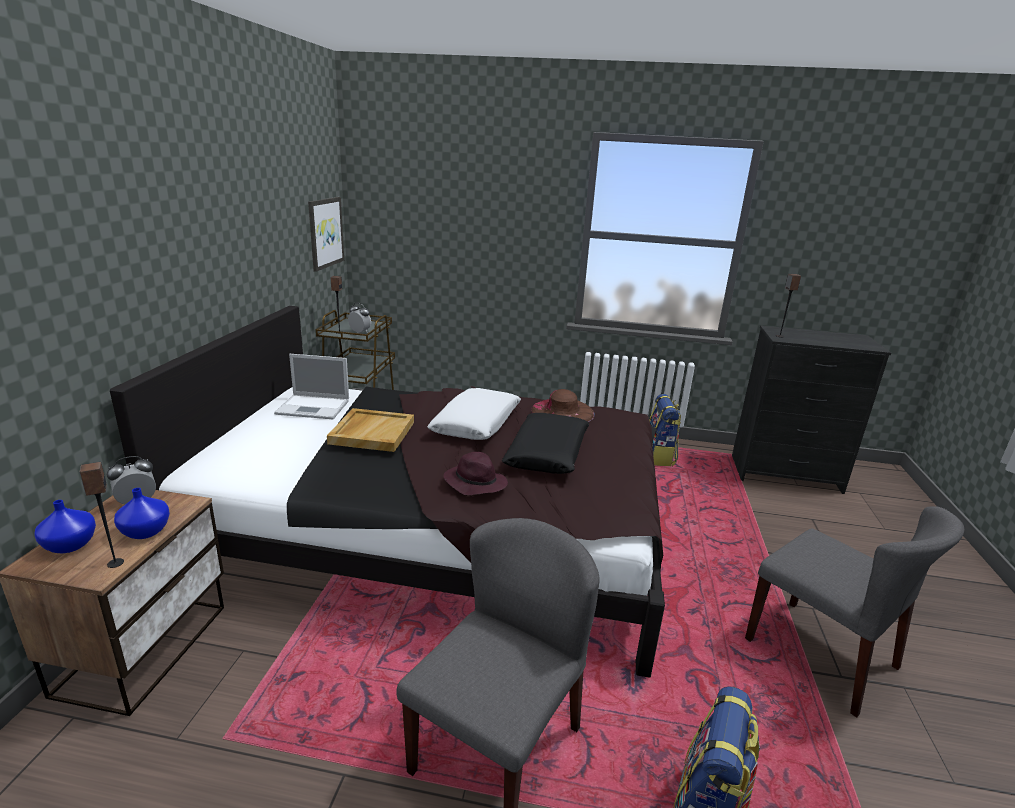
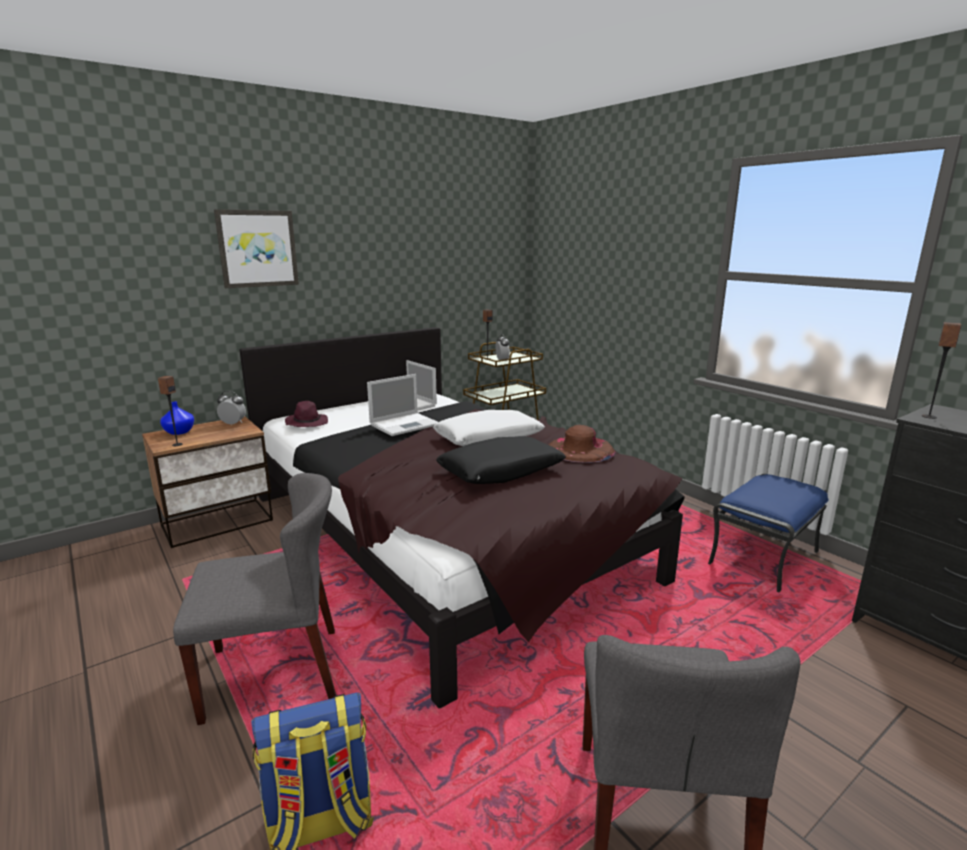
camera: 45 degrees right, 5 degrees down
blue vase [114,488,170,539] -> none
picture [308,197,344,272] -> picture moved to [214,209,299,288]
beige tray [327,408,414,452] -> laptop [367,374,438,436]
purple hat [443,452,508,495] -> purple hat moved to [285,401,328,427]
backpack [649,394,681,467] -> blue ottoman [708,474,829,592]

